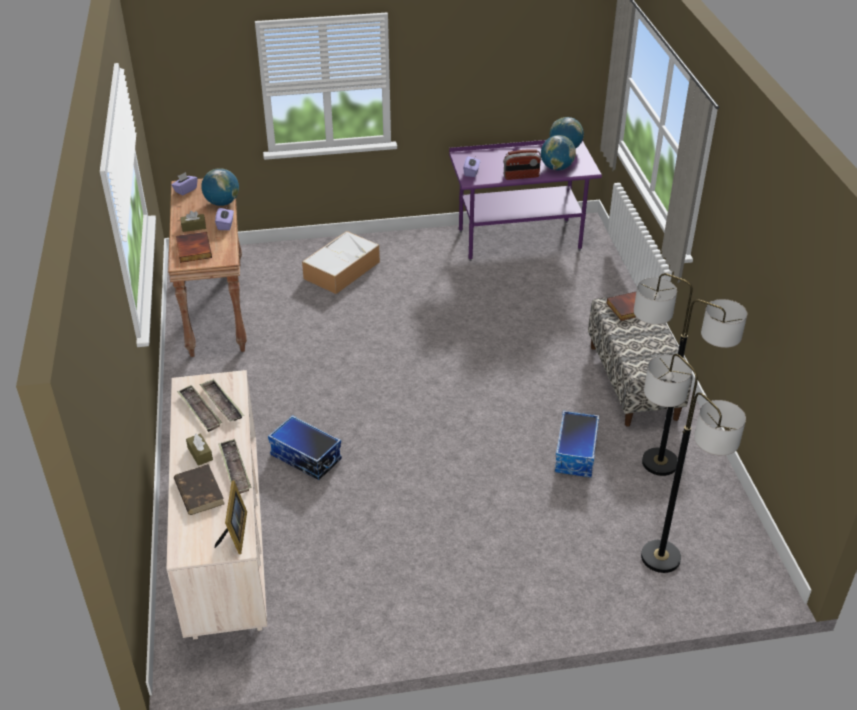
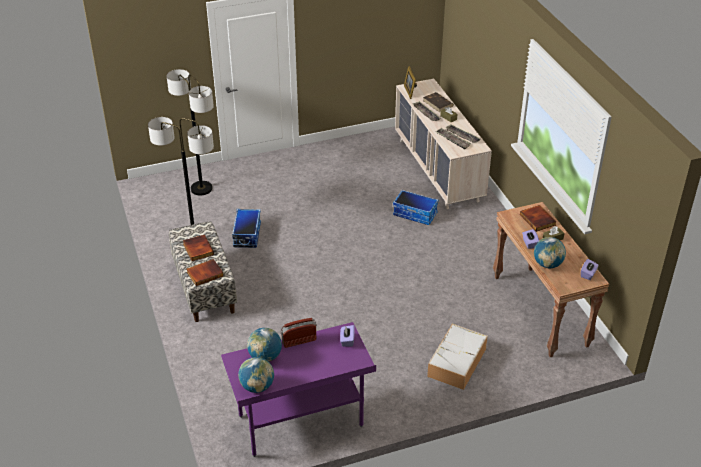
camera: 170 degrees right, 0 degrees up
none -> book [183,235,214,261]

